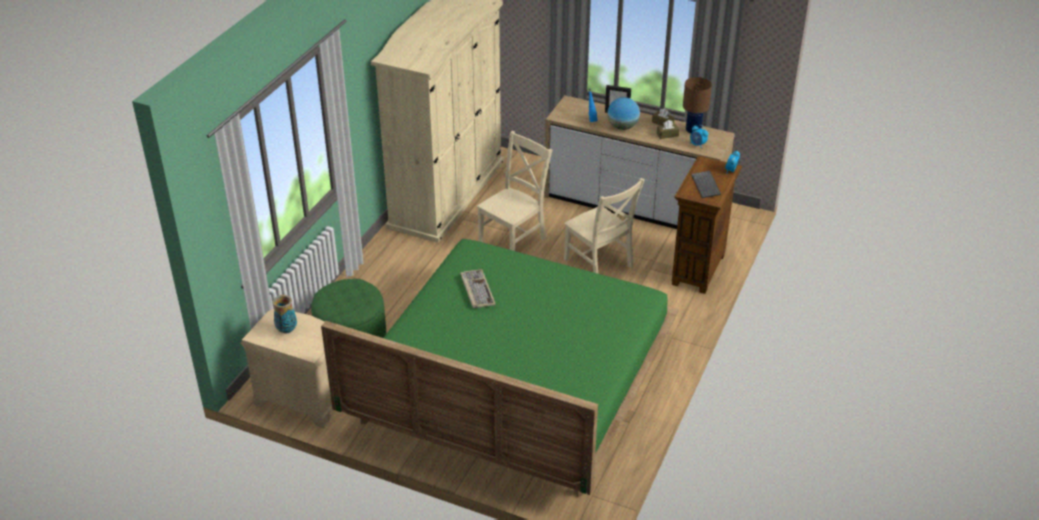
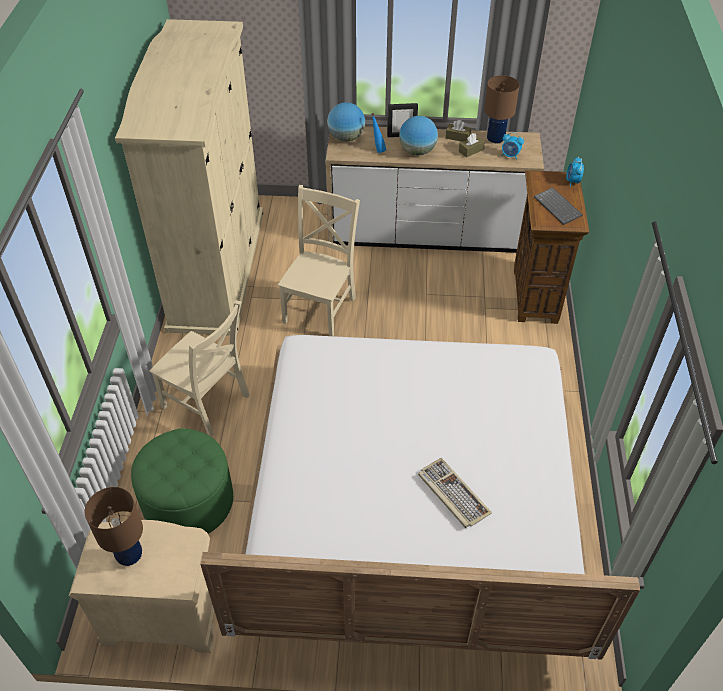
camera: 20 degrees left, 10 degrees up
vase [273,295,297,333] -> brown table lamp [85,487,143,566]
green bed [321,239,679,497] -> white bed [200,335,640,660]
keyboard [460,269,496,308] -> keyboard moved to [418,458,492,528]
beige chair [564,178,645,273] -> beige chair moved to [149,300,250,437]
none -> globe [327,102,365,142]

